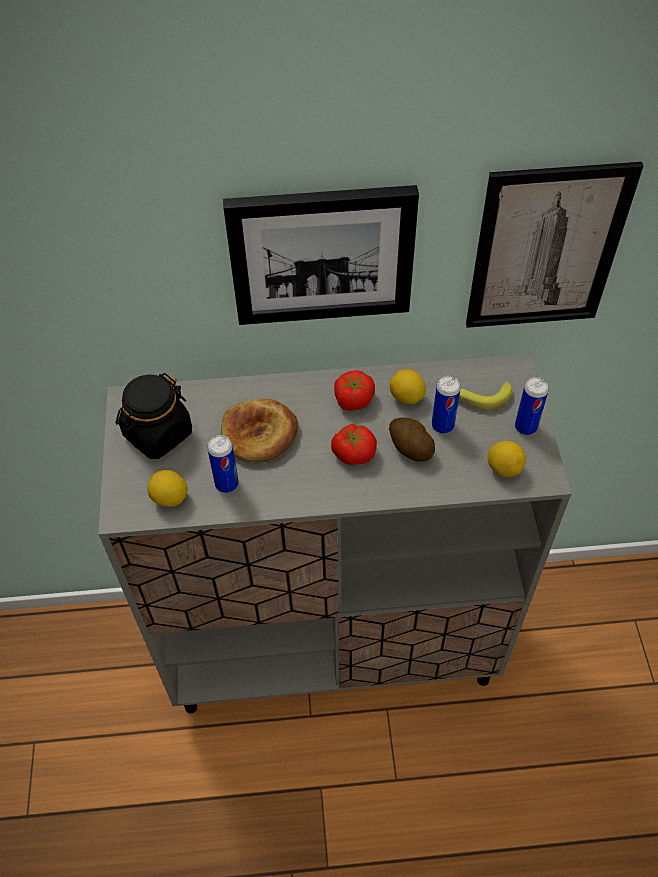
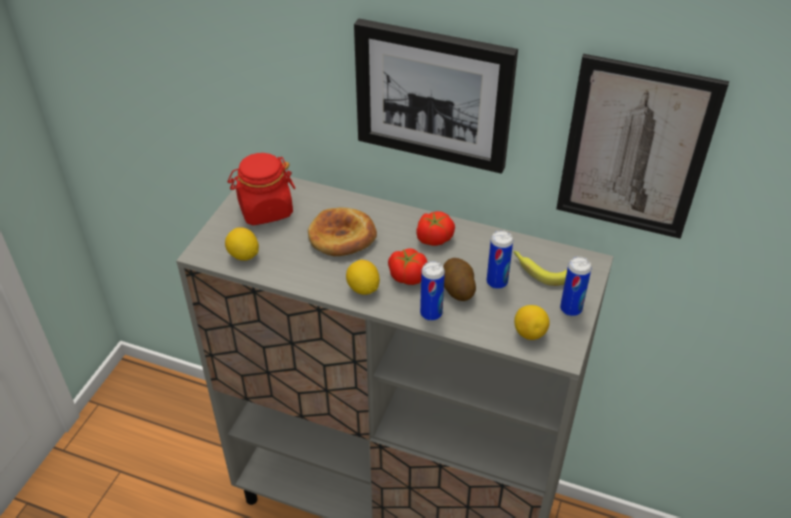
camera: 25 degrees right, 10 degrees down
black jar [115,373,192,459] -> red jar [228,153,295,225]
can [207,435,239,493] -> can moved to [420,261,445,321]
lemon [390,369,426,404] -> lemon moved to [346,260,380,295]

